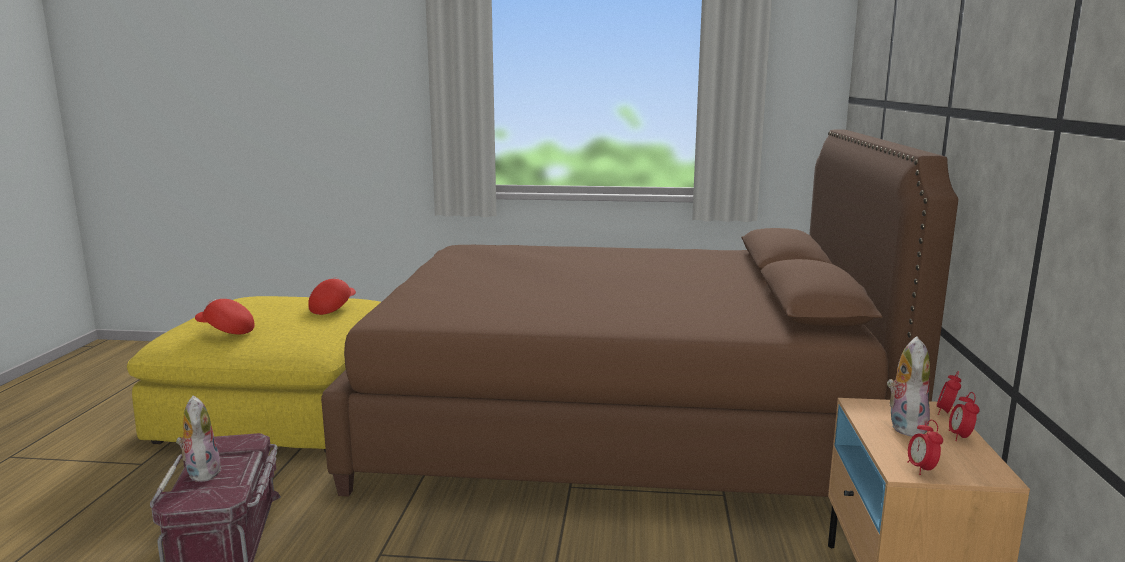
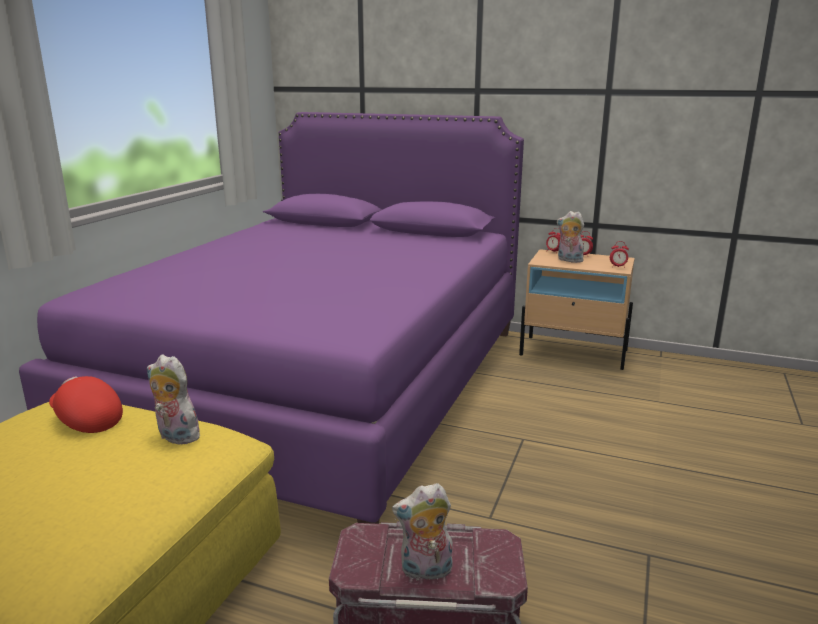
camera: 75 degrees left, 5 degrees up
red cap [195,299,255,334] -> none
brown bed [321,129,958,497] -> purple bed [19,112,524,524]
none -> plush toy [147,354,200,444]

